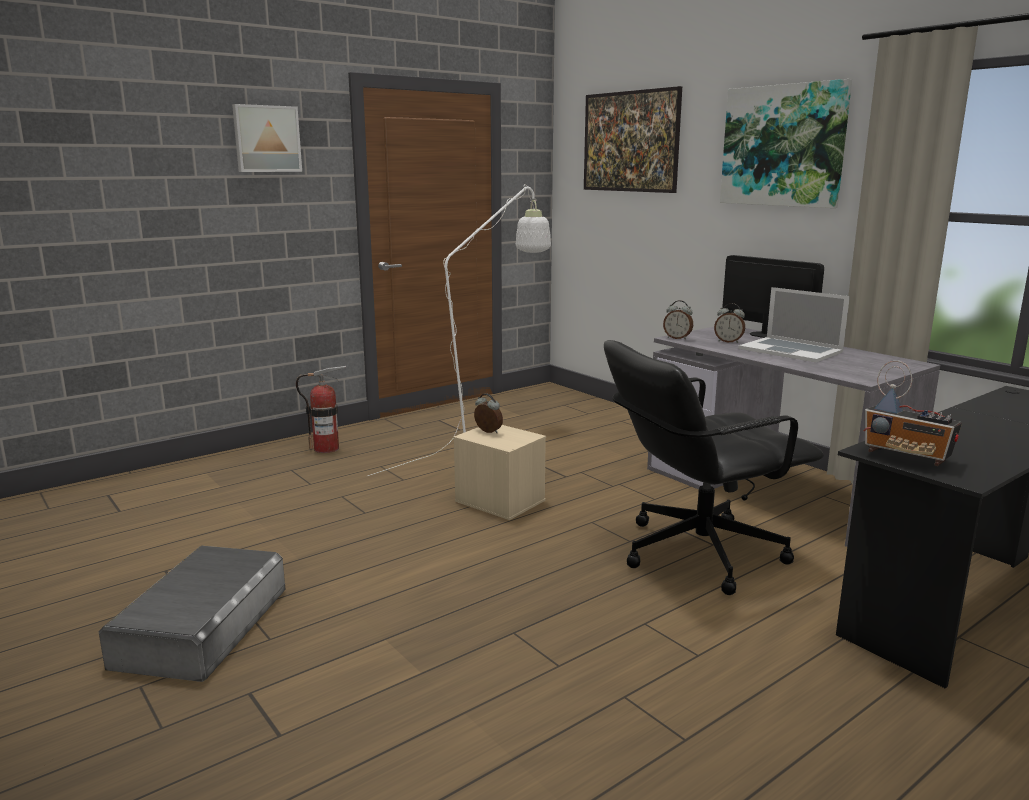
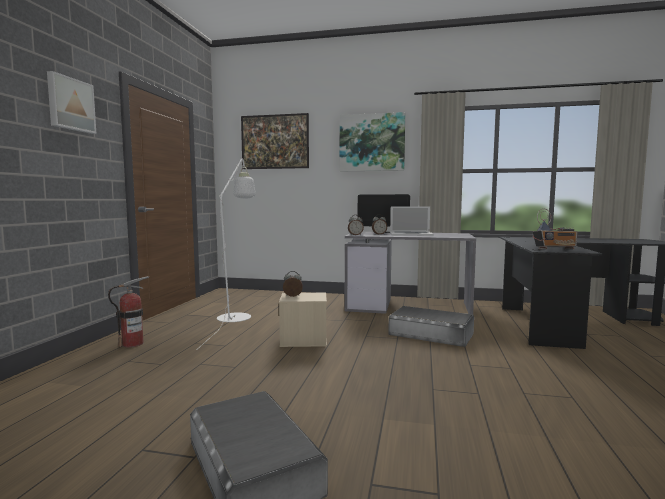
camera: 40 degrees left, 10 degrees down
black office chair [604,340,824,595] -> grey storage box [388,306,474,347]

